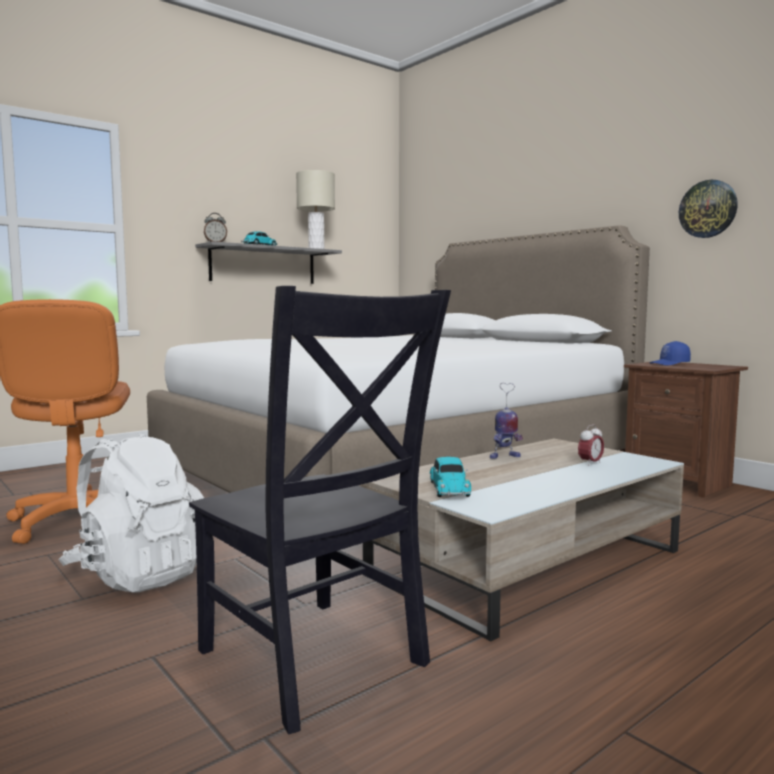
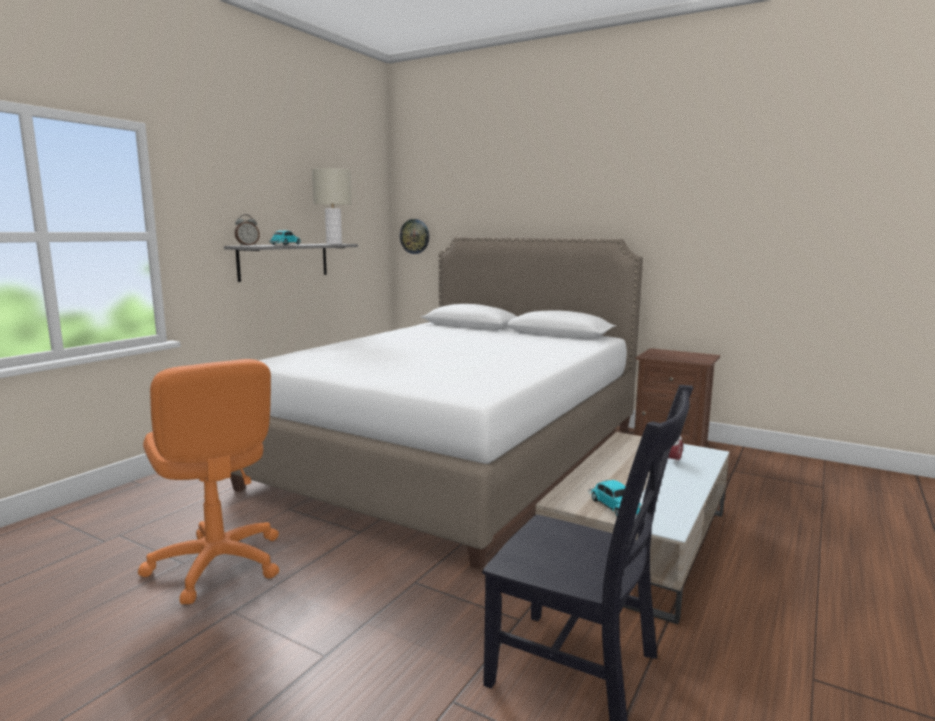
camera: 20 degrees left, 5 degrees up
white backpack [58,434,204,593] -> none
toy robot [490,383,523,459] -> none
blue cap [650,341,691,365] -> none
wall clock [679,180,738,238] -> wall clock moved to [400,219,429,254]

